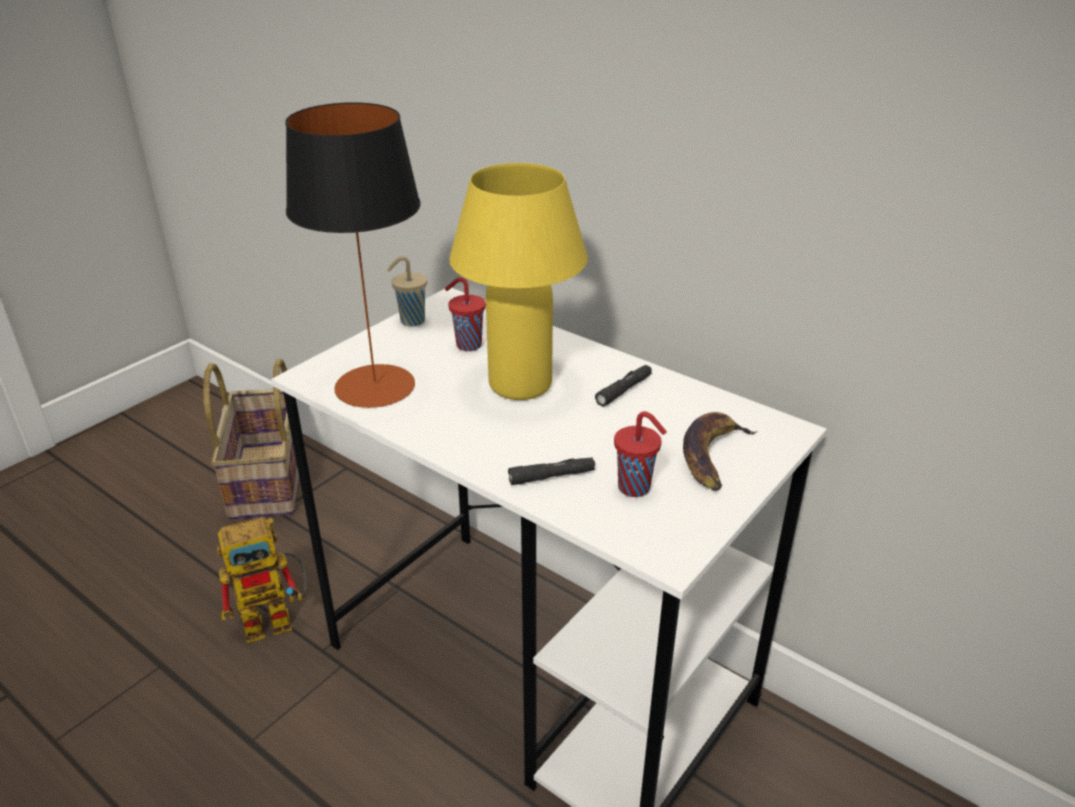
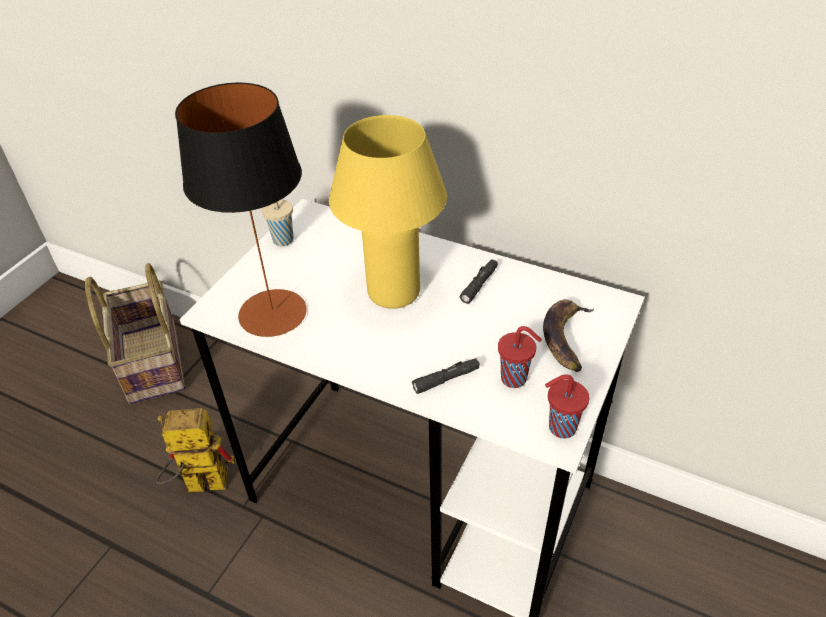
camera: 10 degrees left, 10 degrees up
toy robot [217,517,307,643] -> toy robot turned 150 degrees counterclockwise [156,408,236,492]
red cup [445,277,486,351] -> red cup moved to [545,375,589,439]

